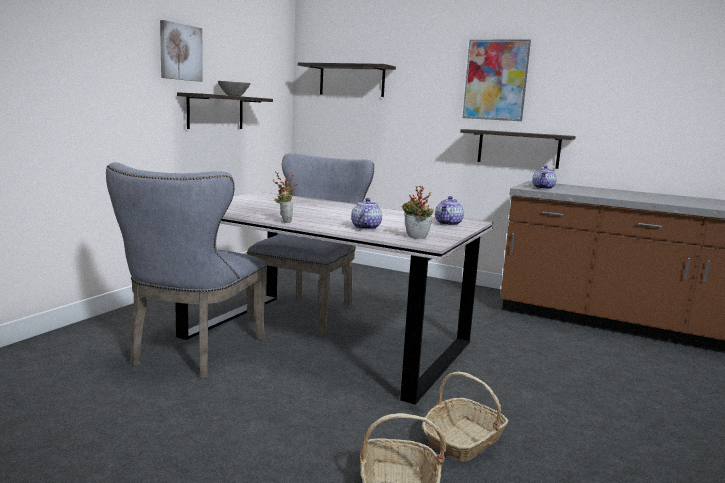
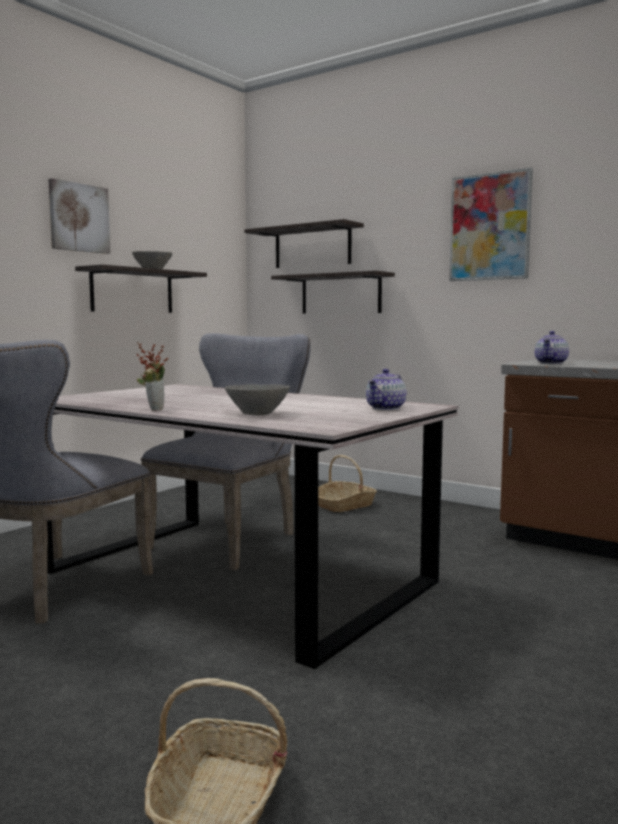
camera: 10 degrees right, 5 degrees down
teapot [351,198,382,230] -> grey bowl [225,384,290,415]
potted plant [402,186,434,239] -> none
basket [422,372,508,461] -> basket moved to [318,455,377,512]
shelf [460,129,576,169] -> shelf moved to [271,270,395,314]

